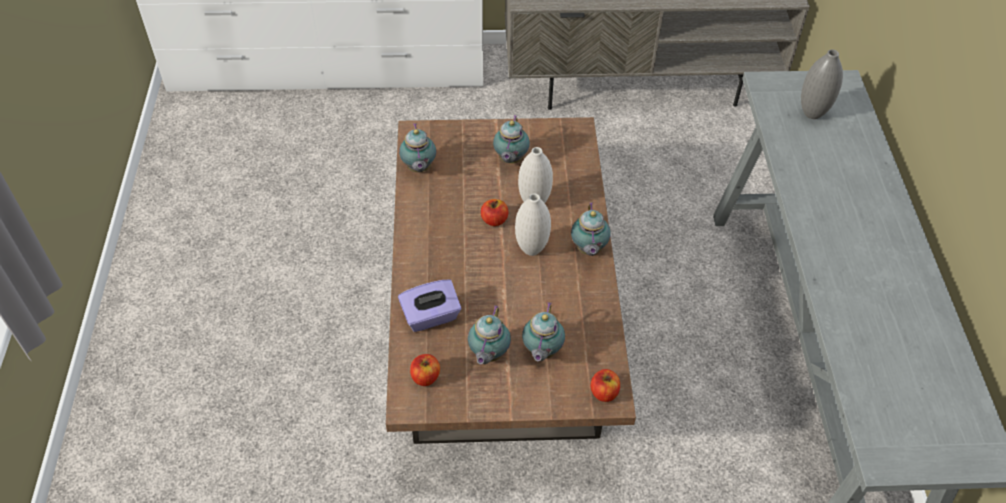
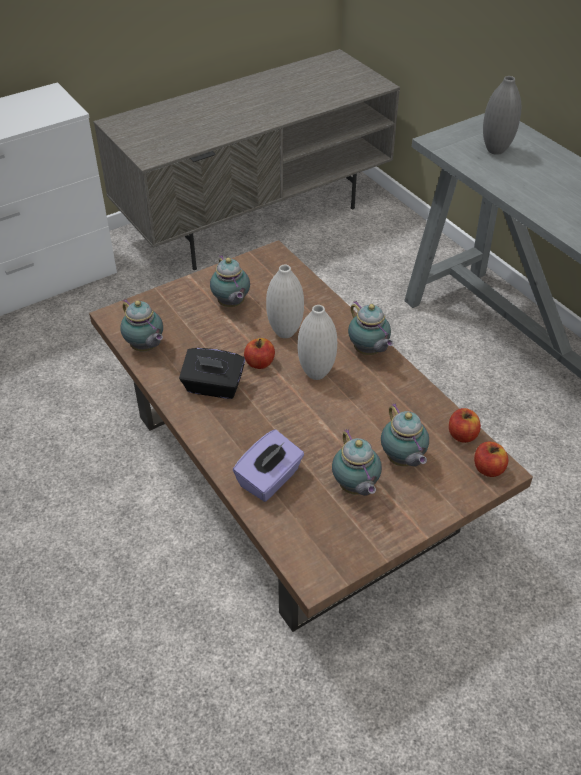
camera: 30 degrees left, 5 degrees down
apple [410,354,440,386] -> apple moved to [449,408,481,443]
none -> black tissue box [179,348,245,399]

